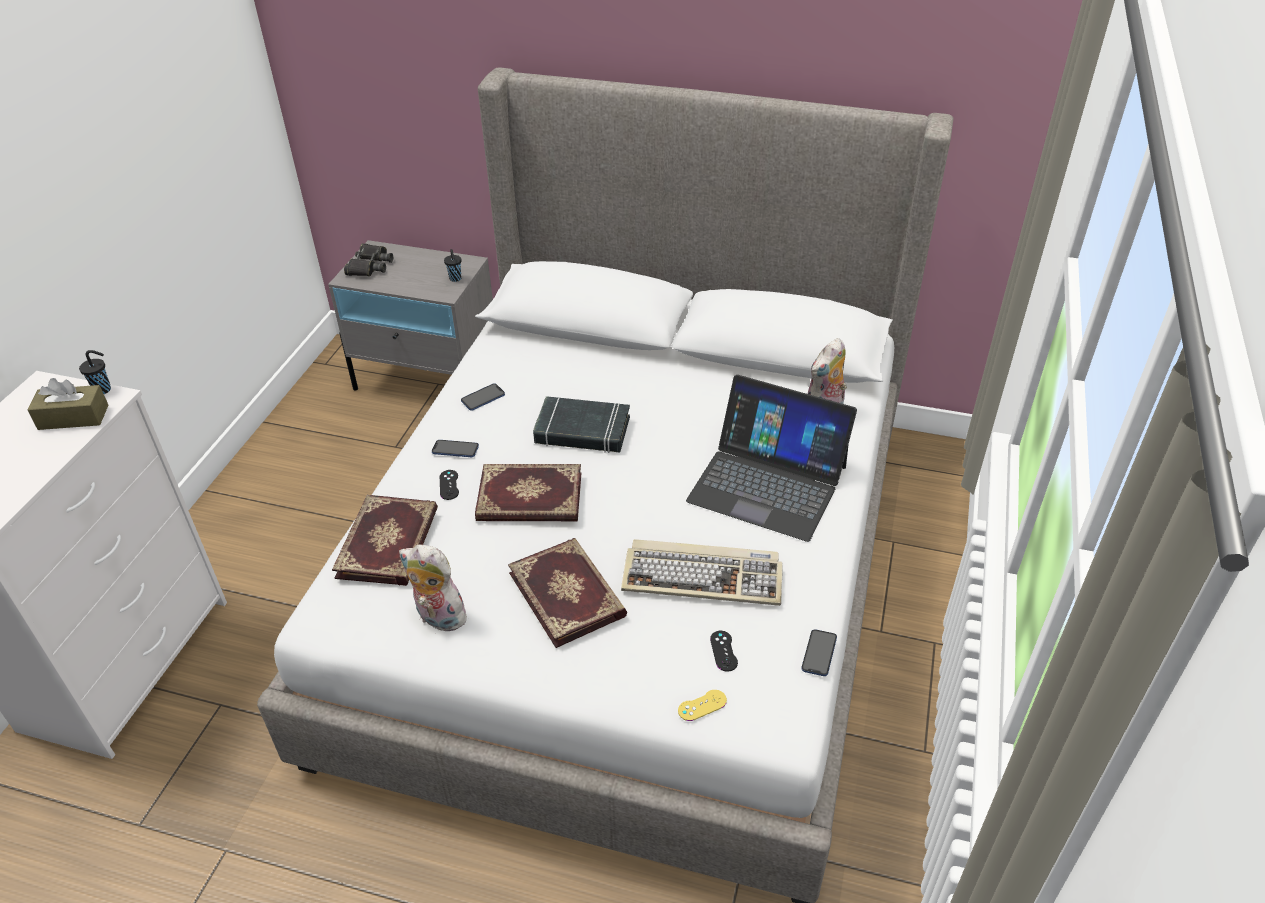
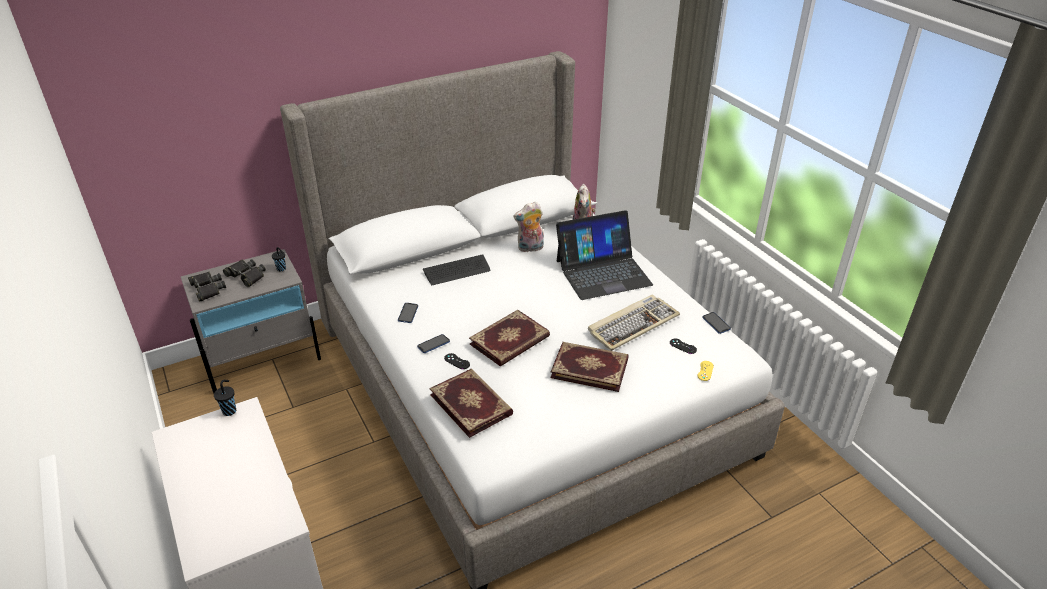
camera: 45 degrees left, 5 degrees down
brown tissue box [27,378,108,430] -> none
plush toy [399,544,473,631] -> plush toy moved to [513,202,544,253]
black book [533,396,630,453] -> none
none -> black binoculars [223,259,266,287]
none -> keyboard [423,254,490,285]

